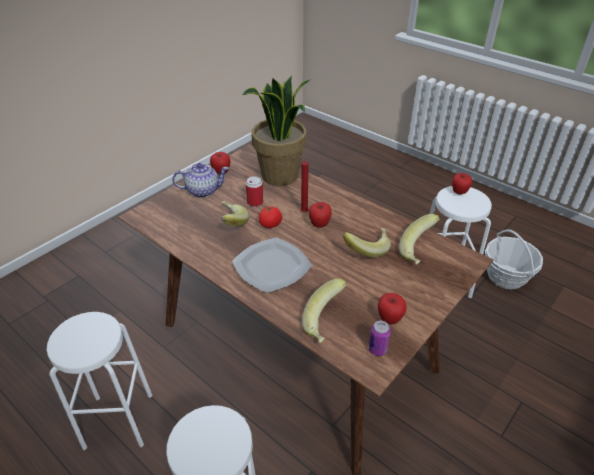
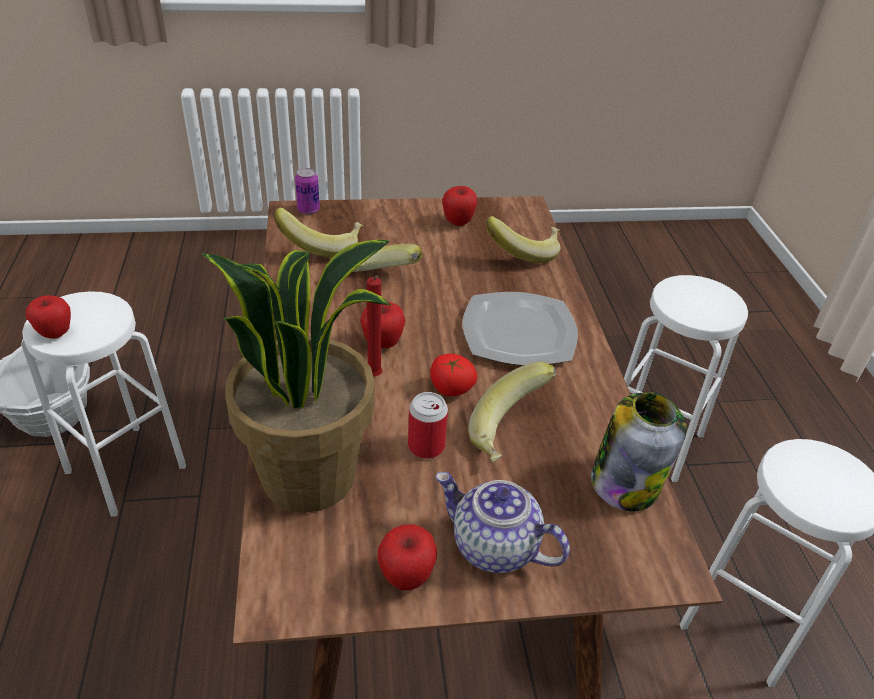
camera: 140 degrees left, 0 degrees up
can [369,320,391,356] -> can moved to [295,168,320,214]
none -> jar [591,392,687,511]

